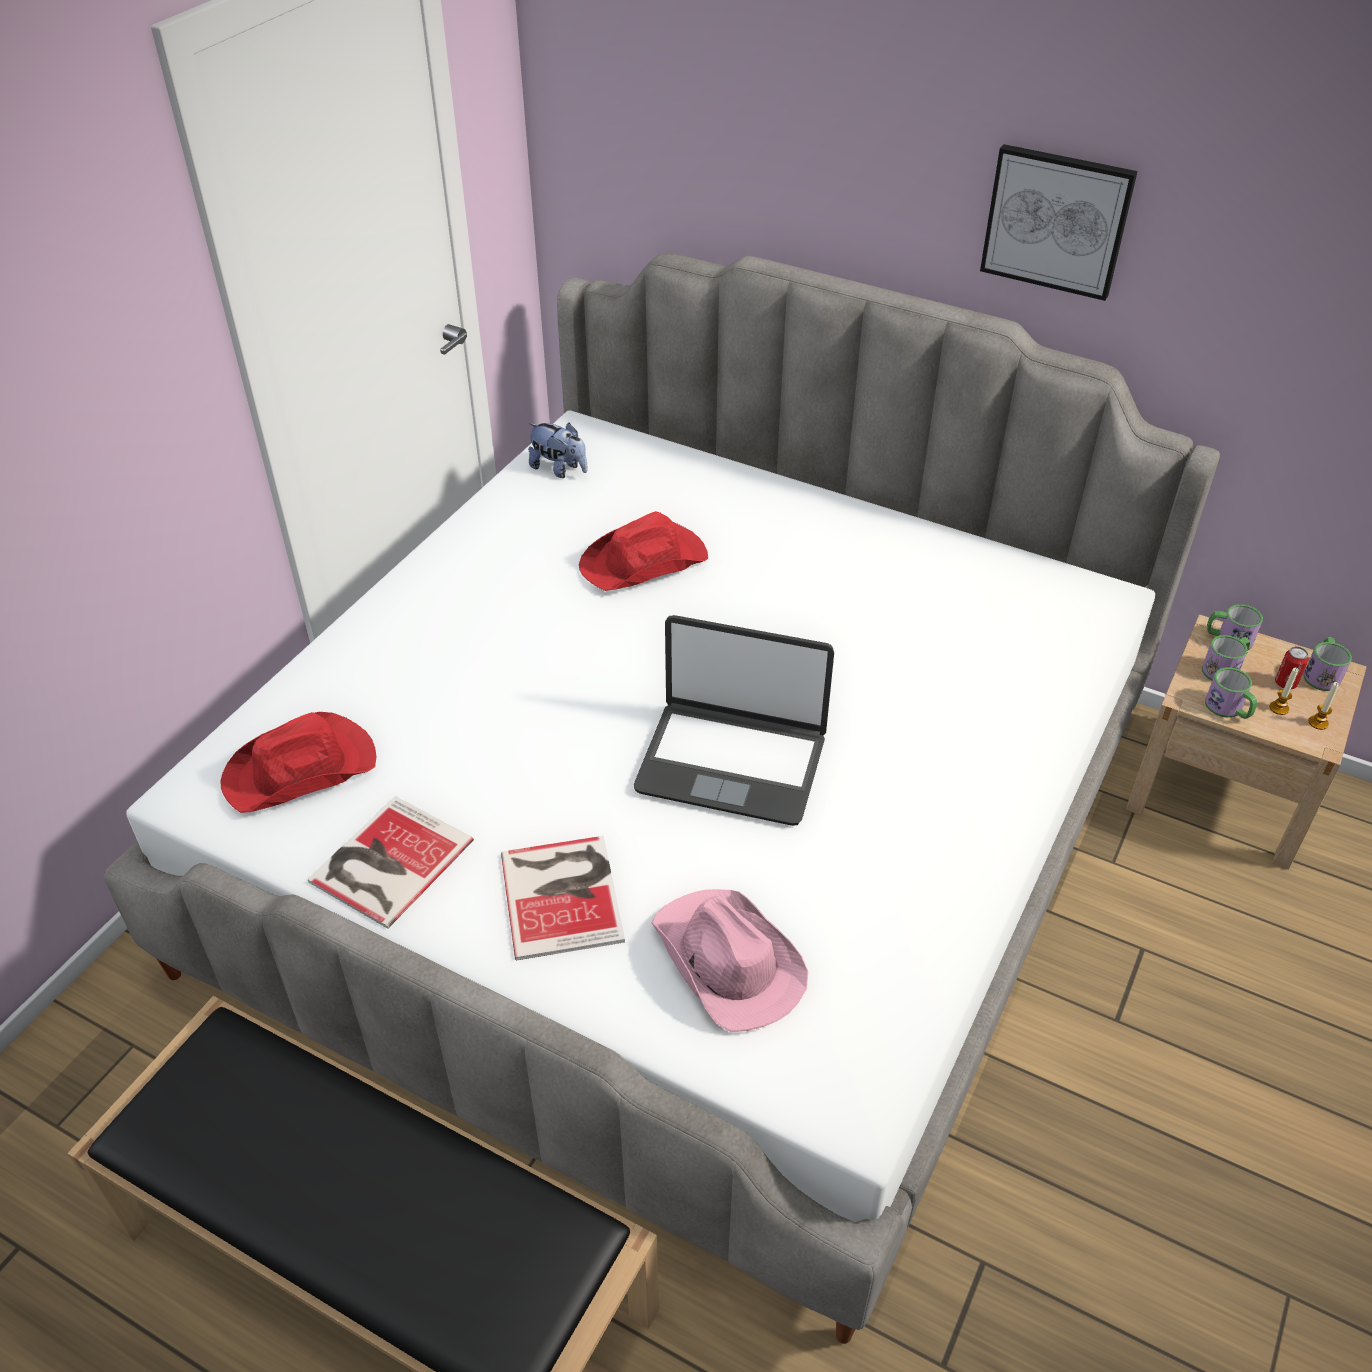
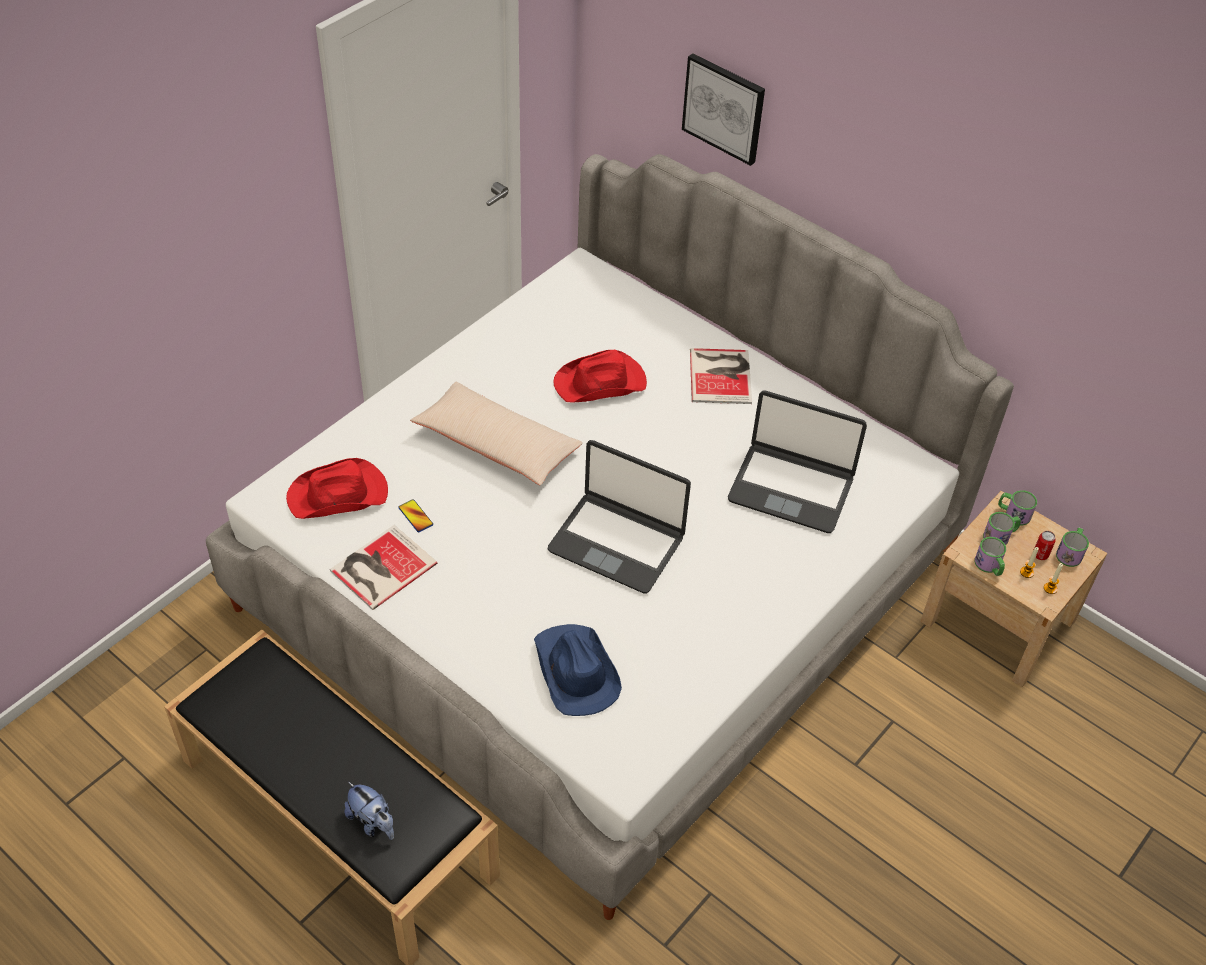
camera: 10 degrees right, 5 degrees up
book [501,836,625,960] -> book moved to [690,348,752,404]
plush toy [528,423,588,478] -> plush toy moved to [345,781,394,840]
pink hat [652,889,808,1032] -> blue hat [534,624,622,716]
picture [980,144,1138,301] -> picture moved to [682,53,765,166]
none -> phone [398,499,433,532]
none -> beige pillow [410,382,583,485]
none -> laptop [728,391,867,533]

